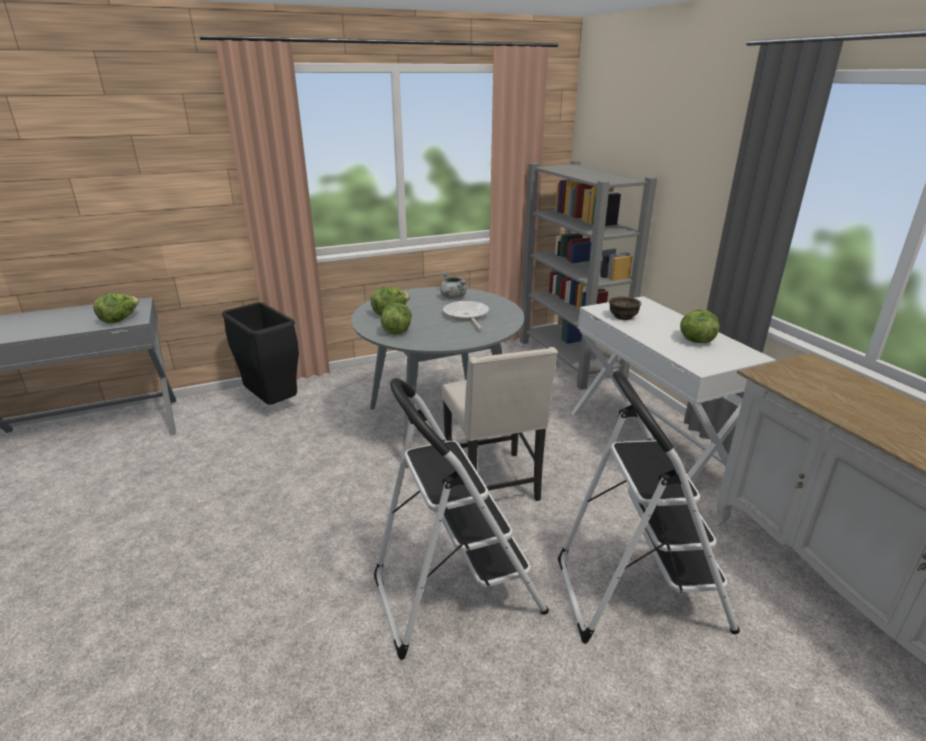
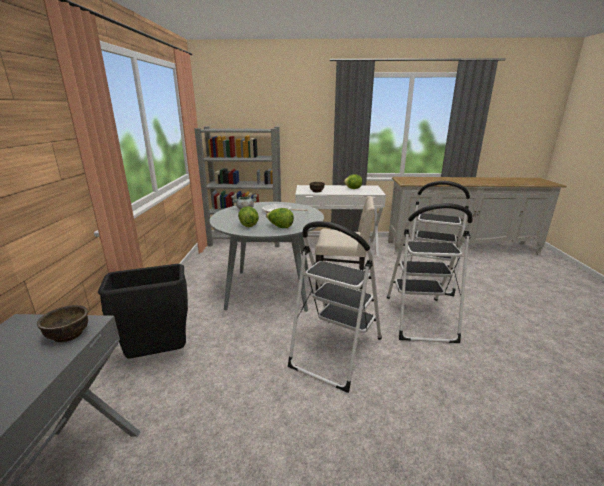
camera: 65 degrees left, 5 degrees down
lettuce [93,293,139,323] -> brown bowl [37,305,88,342]
none -> step ladder [288,221,382,393]

